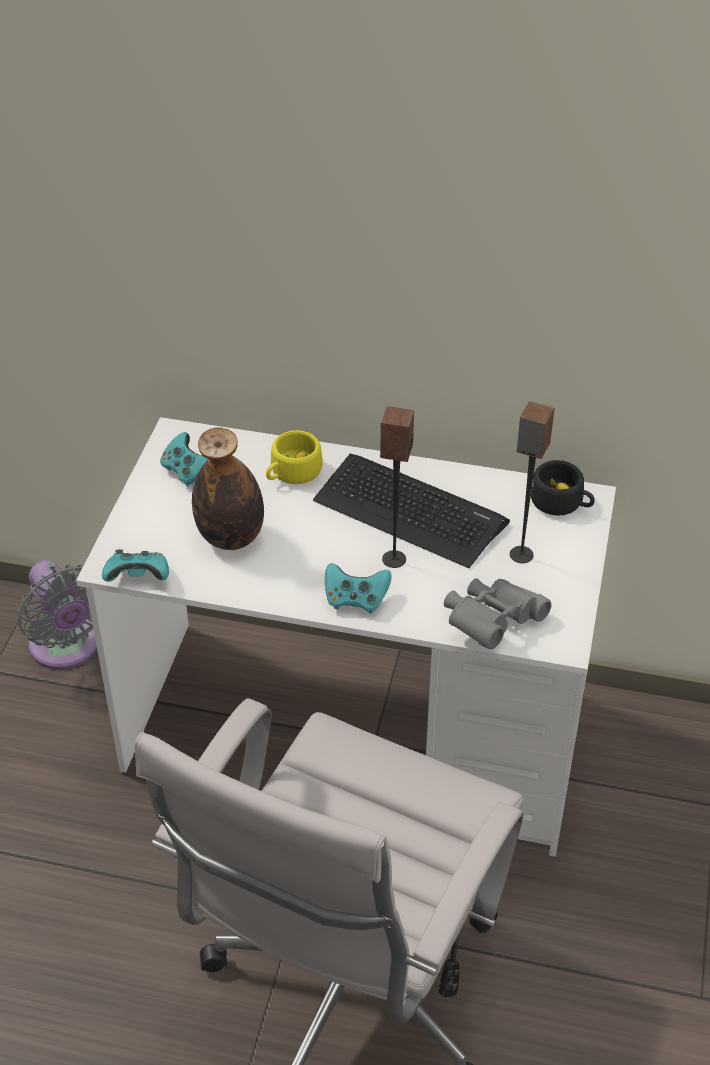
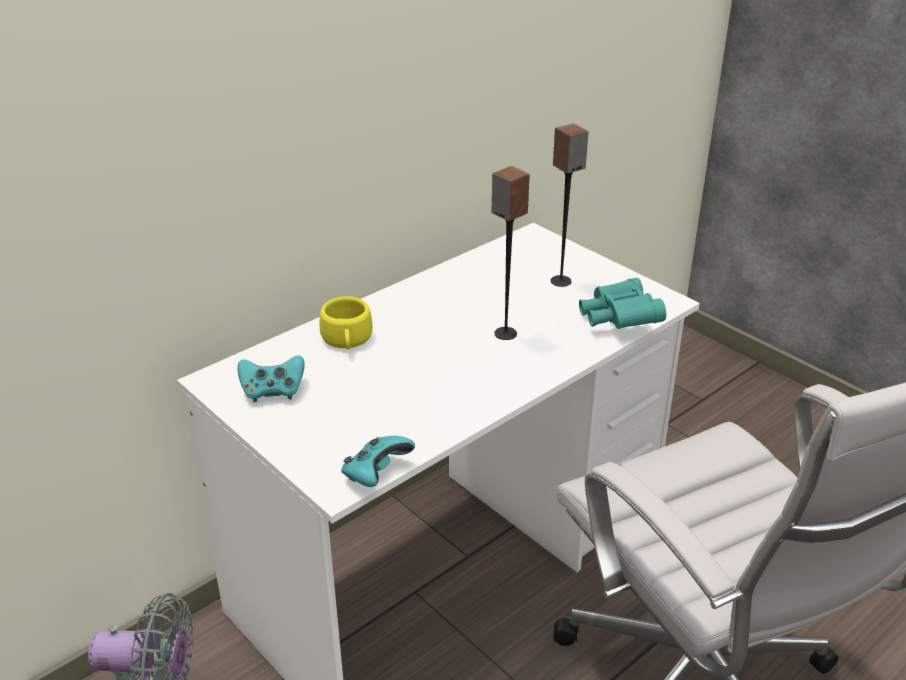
camera: 55 degrees left, 10 degrees down
bottle [192,427,264,550] -> none
keyboard [313,454,510,568] -> none
turquoise game controller [325,563,392,613] -> none
grey binoculars [444,578,551,649] -> turquoise binoculars [579,278,666,329]
black cup [531,460,595,516] -> none

